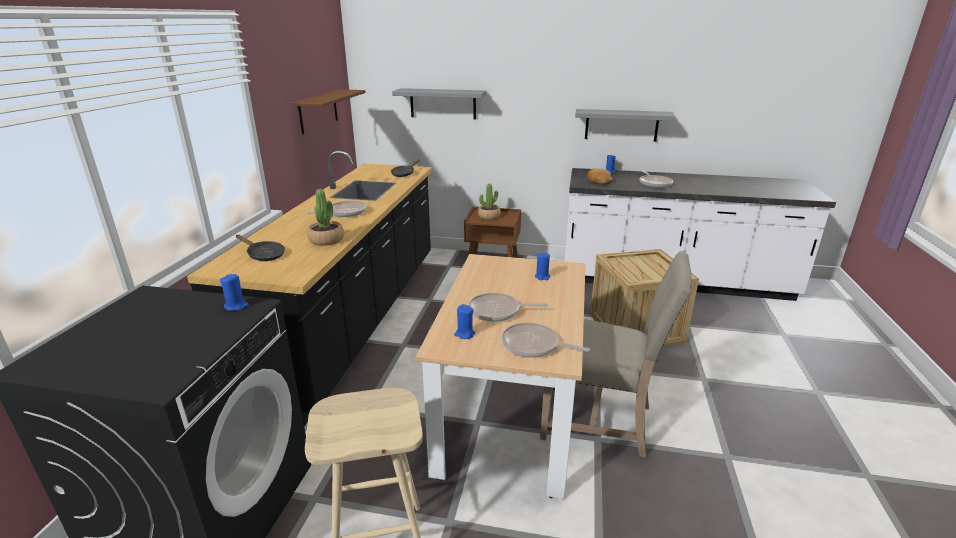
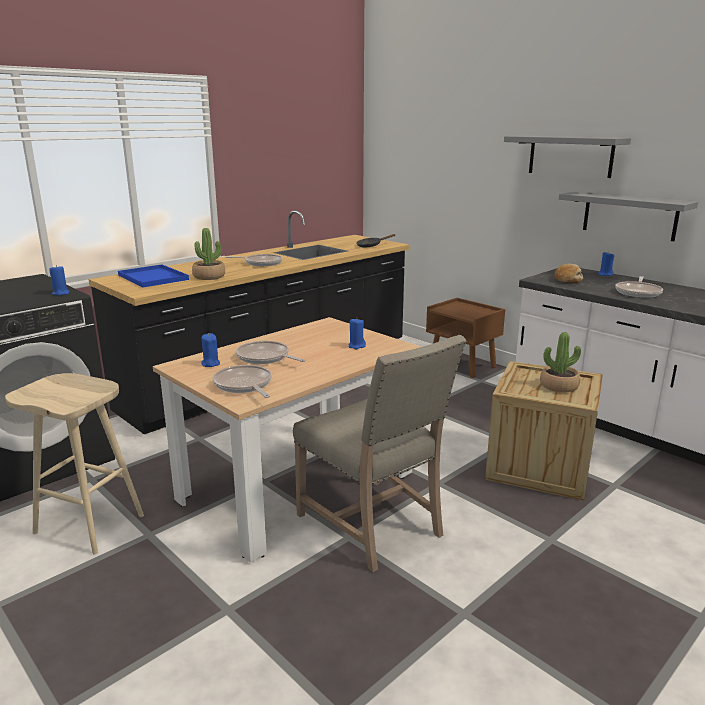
camera: 35 degrees right, 5 degrees down
black frying pan [235,235,285,261] -> blue tray [118,264,189,287]
brown shelf [291,89,366,134] -> none
grey shelf [392,88,486,119] -> grey shelf moved to [504,136,631,178]
potted plant [478,184,501,220] -> potted plant moved to [540,332,581,393]

